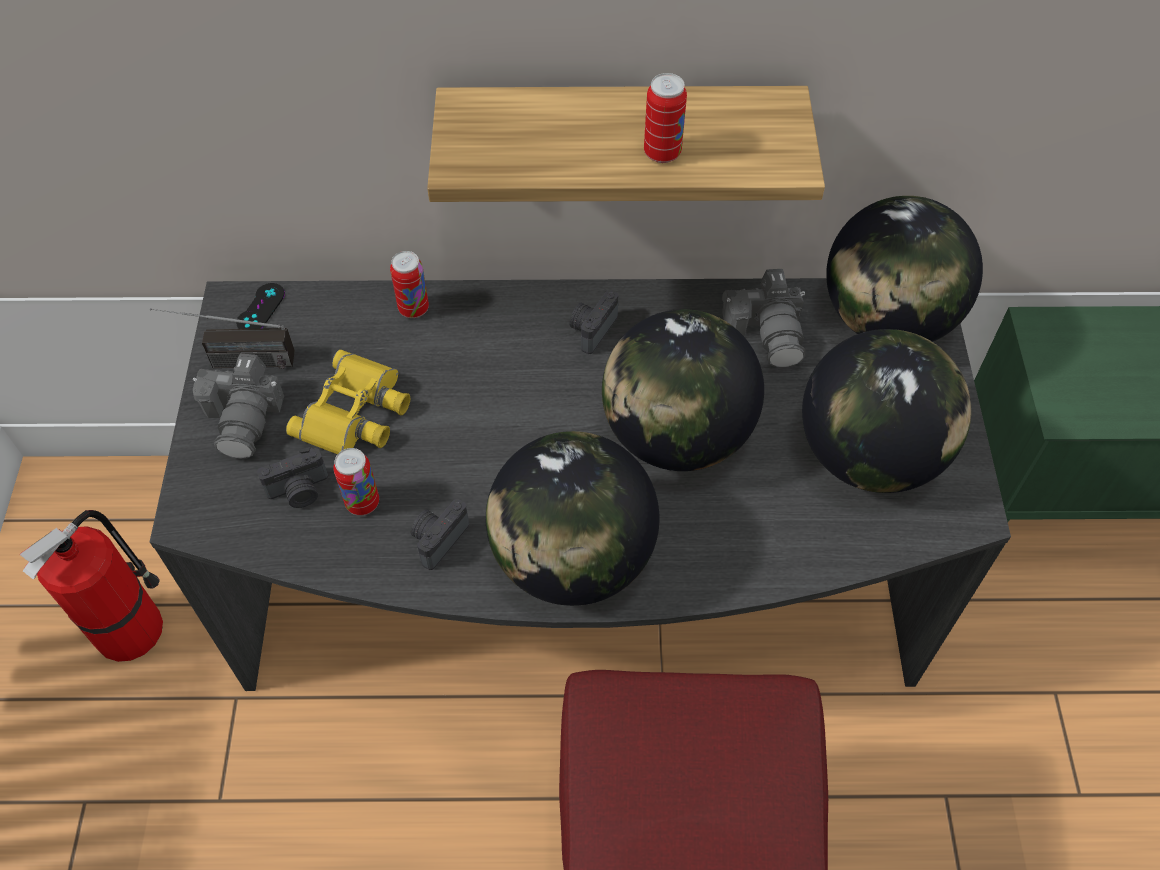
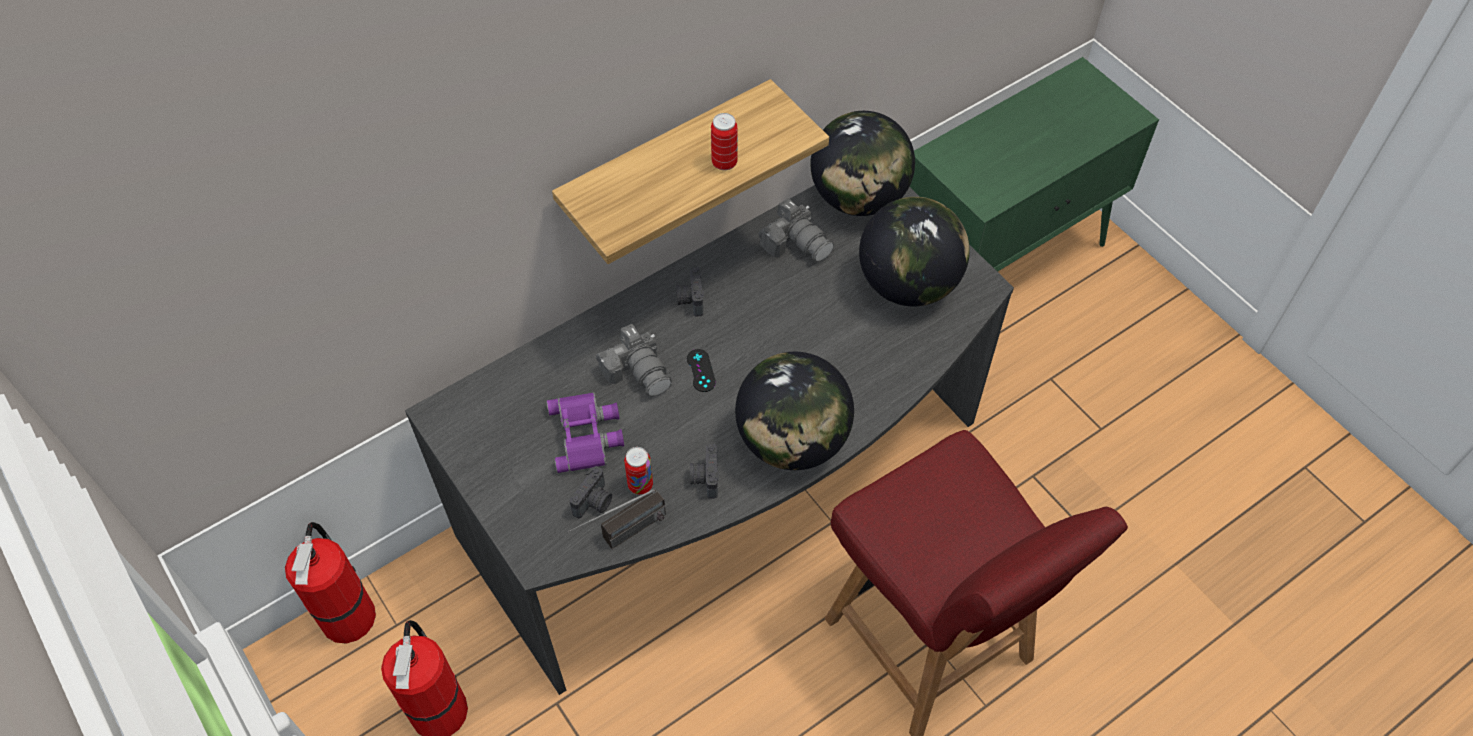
camera: 35 degrees left, 0 degrees up
radio [150,308,295,369] -> radio moved to [567,489,666,549]
camera [193,354,284,459] -> camera moved to [596,324,672,397]
black game controller [236,283,285,329] -> black game controller moved to [687,349,716,392]
yellow binoculars [286,350,410,454] -> purple binoculars [546,392,624,473]
can [390,251,429,318] -> none
globe [602,309,764,471] -> none
none -> fire extinguisher [285,522,376,644]

